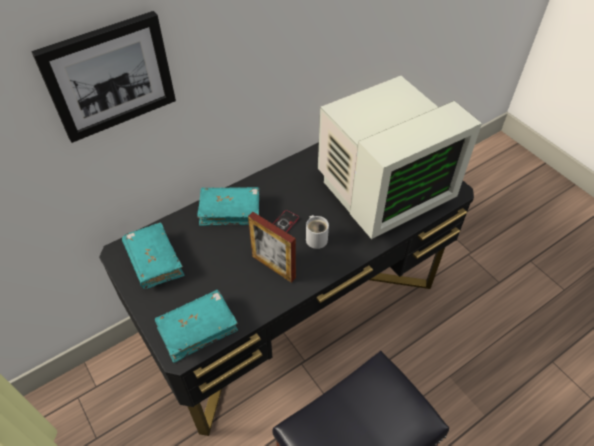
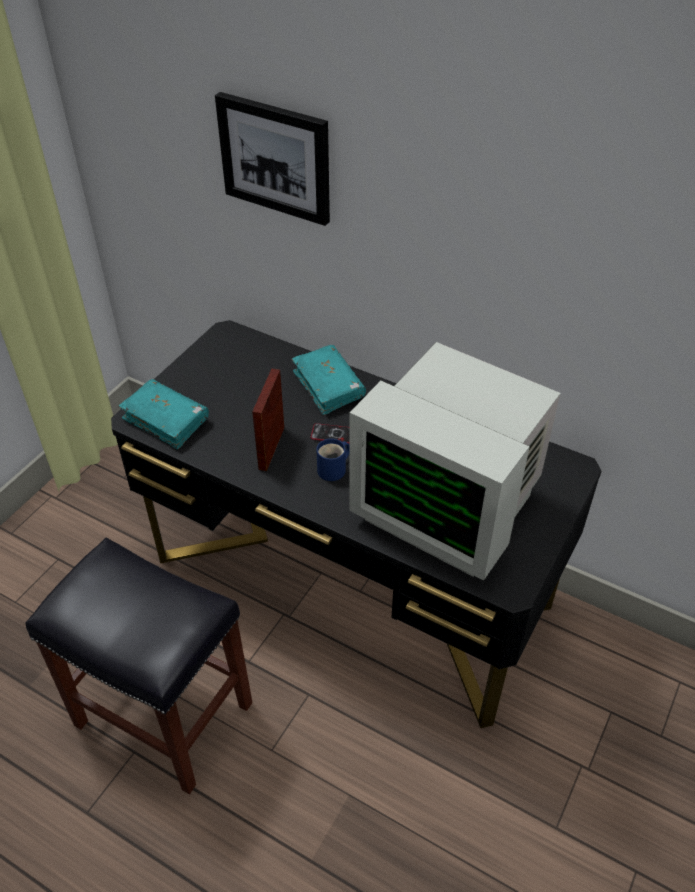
camera: 65 degrees right, 5 degrees down
turquoise book [122,223,185,289] -> none
white mug [306,215,329,249] -> blue mug [316,438,349,481]

